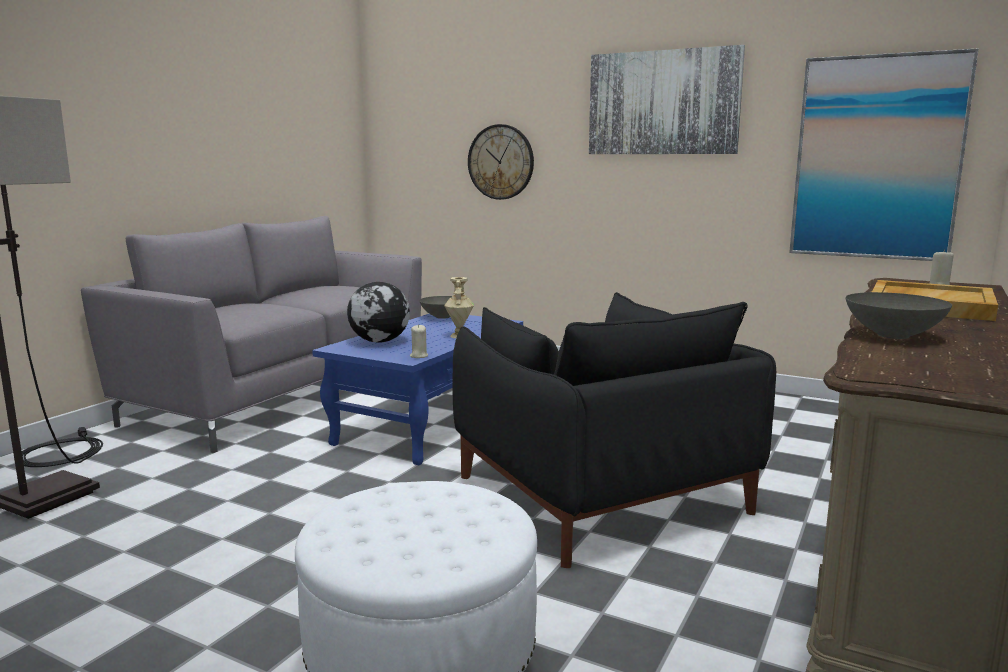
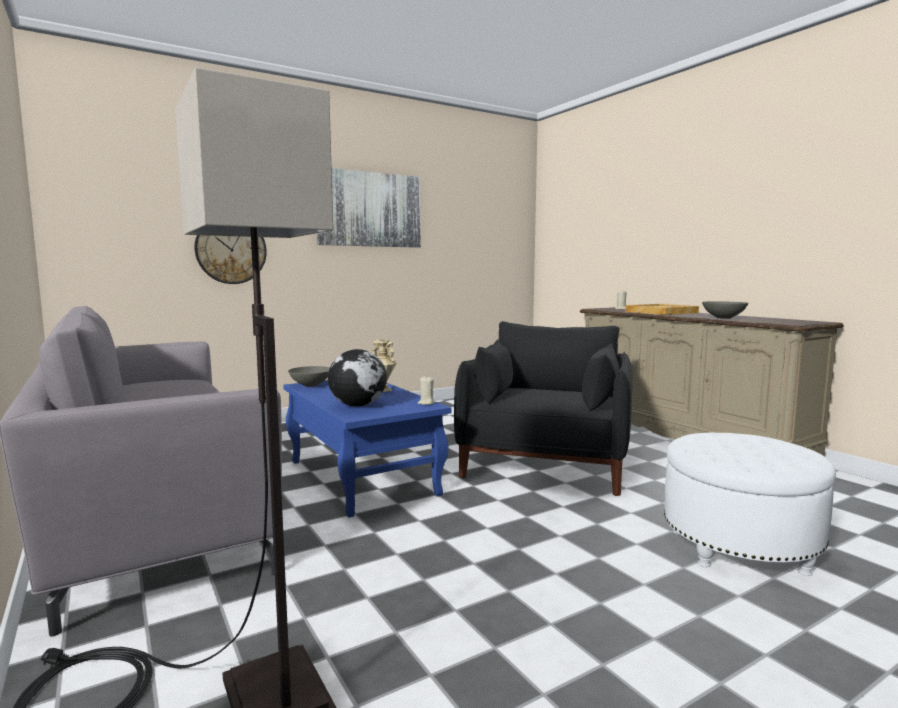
camera: 60 degrees left, 5 degrees down
black armchair [452,292,776,568] -> black armchair turned 75 degrees counterclockwise [454,321,633,496]
picture [789,48,979,261] -> none

